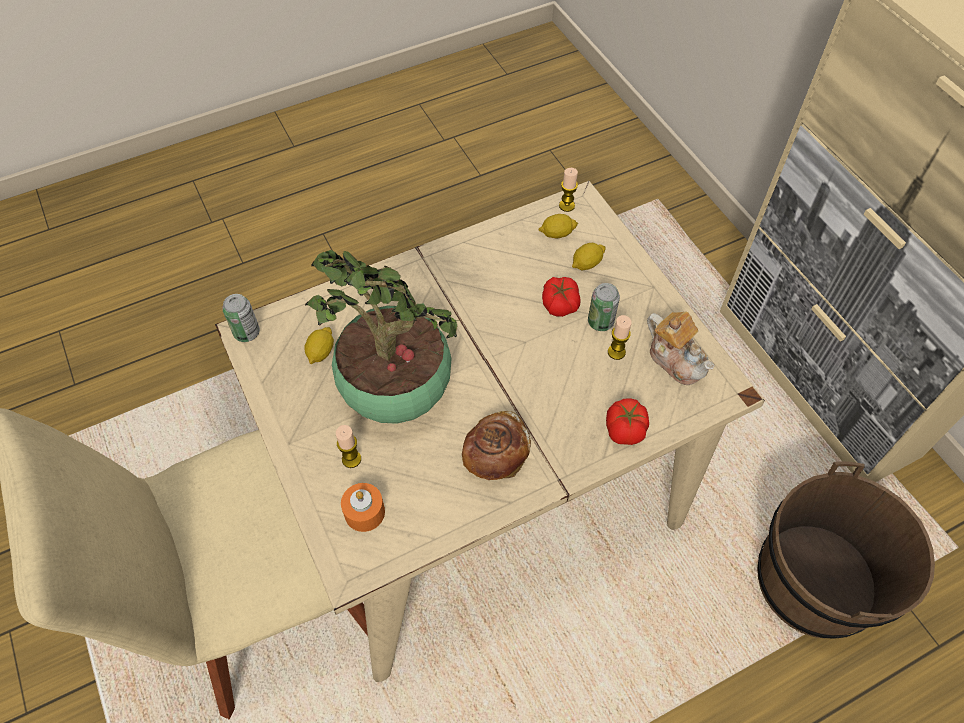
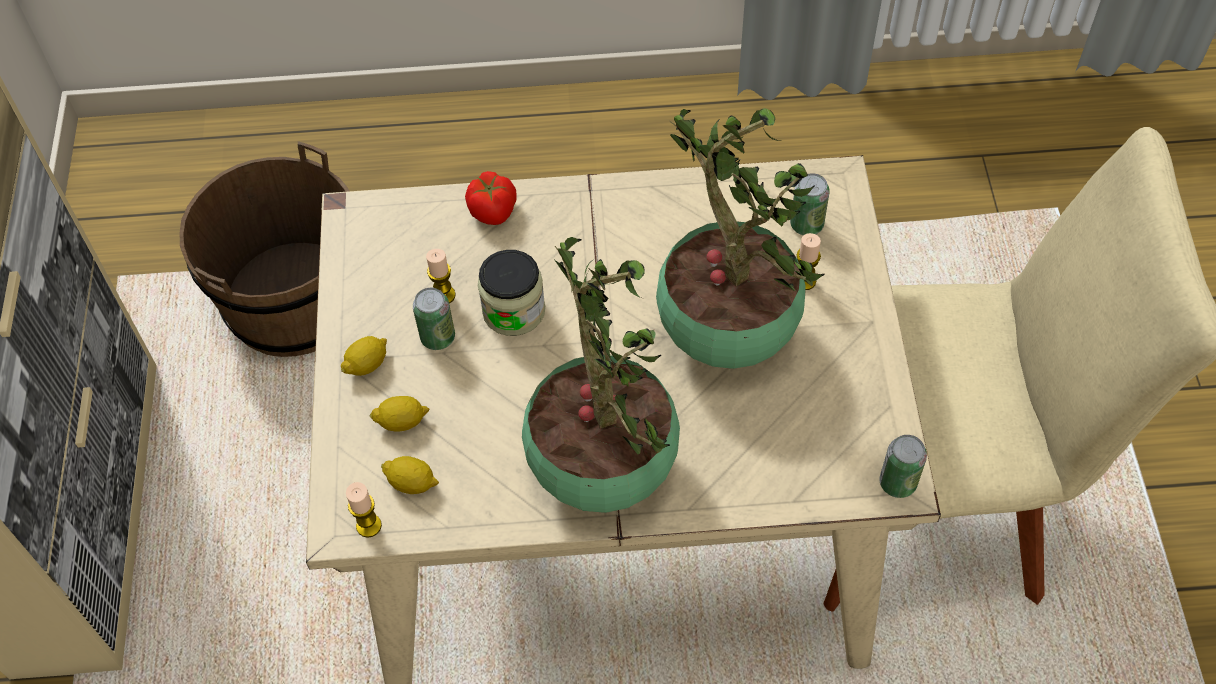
camera: 155 degrees left, 0 degrees up
lemon [305,327,334,364] -> lemon moved to [341,336,387,376]
orange candle [341,483,385,532] -> can [790,173,830,235]
bread [462,411,531,480] -> none
tomato [542,277,581,317] -> none
teapot [647,311,715,385] -> none
none -> jar [478,250,545,336]
none -> potted plant [522,237,680,513]

